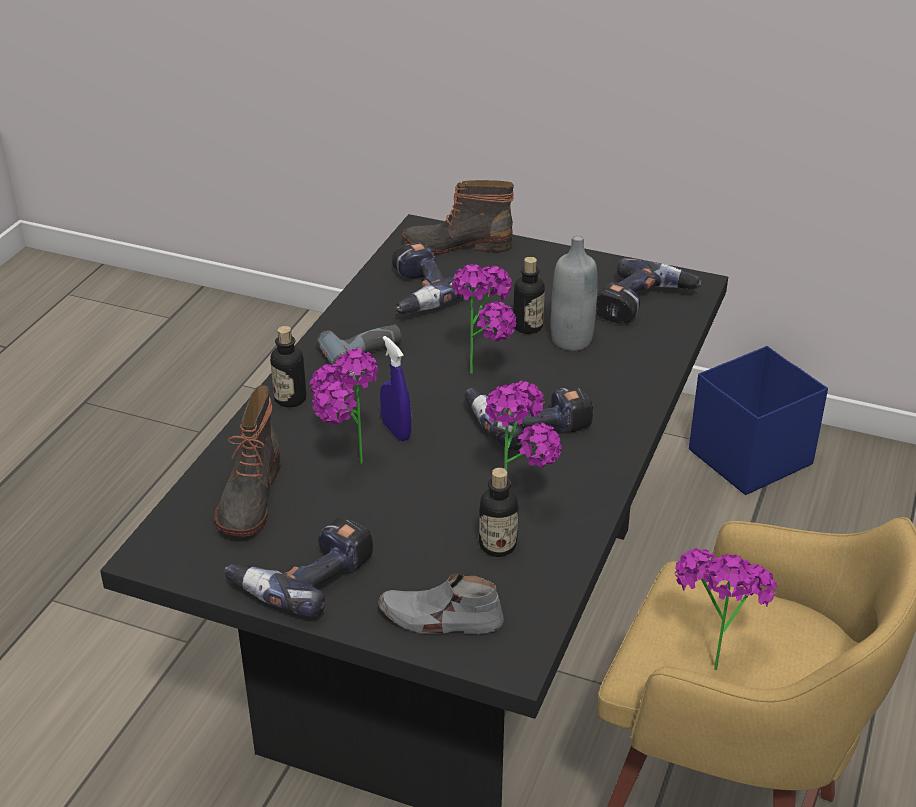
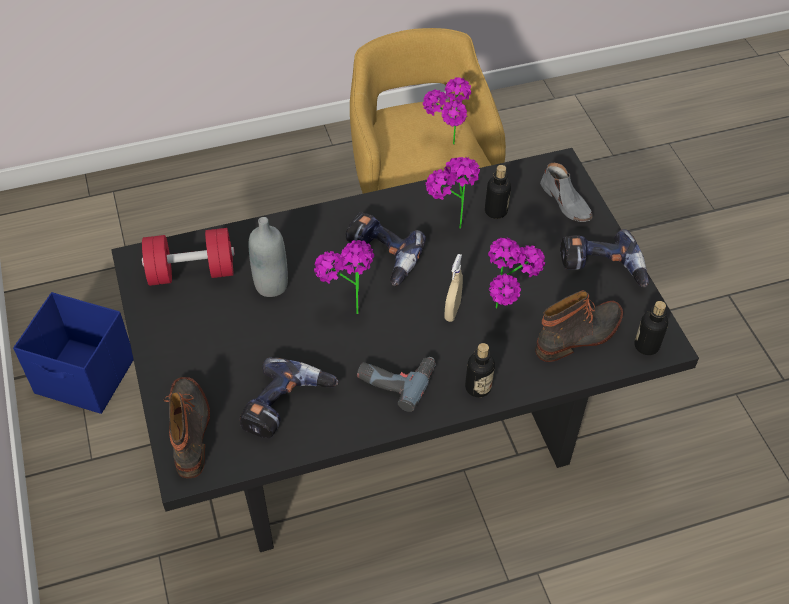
camera: 130 degrees left, 15 degrees up
blue spray bottle [380,336,411,441] -> beige spray bottle [444,254,463,322]
boot [402,180,514,255] -> boot turned 150 degrees counterclockwise [164,377,210,478]
bottle [513,257,545,334] -> bottle moved to [634,301,668,355]
power drill [596,258,701,323] -> red dumbbell [142,228,235,286]

